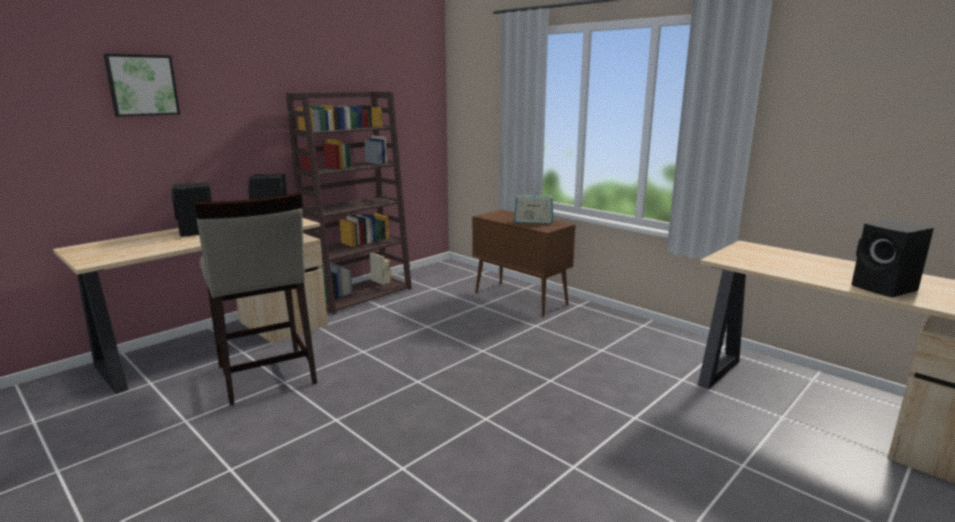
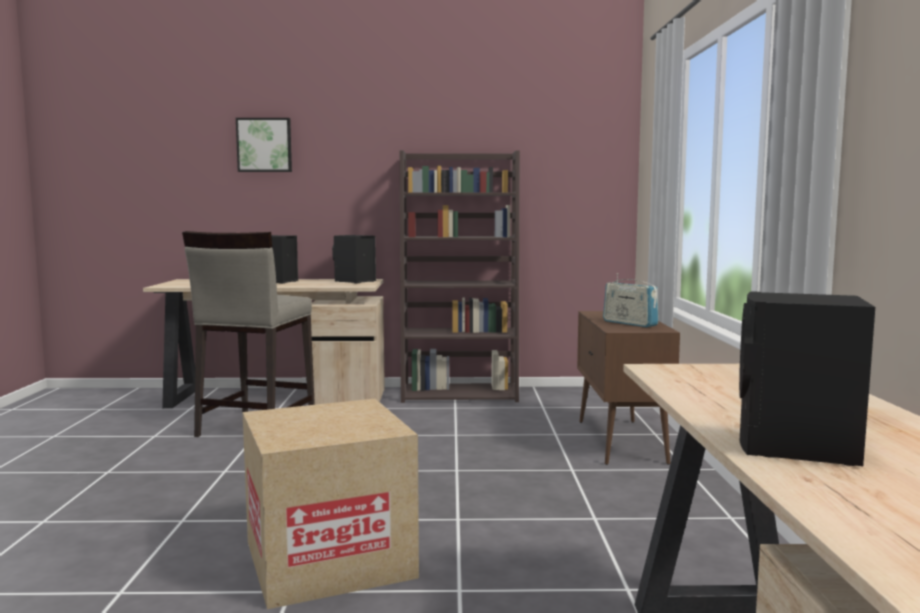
camera: 45 degrees right, 10 degrees down
none -> cardboard box [243,399,419,609]

